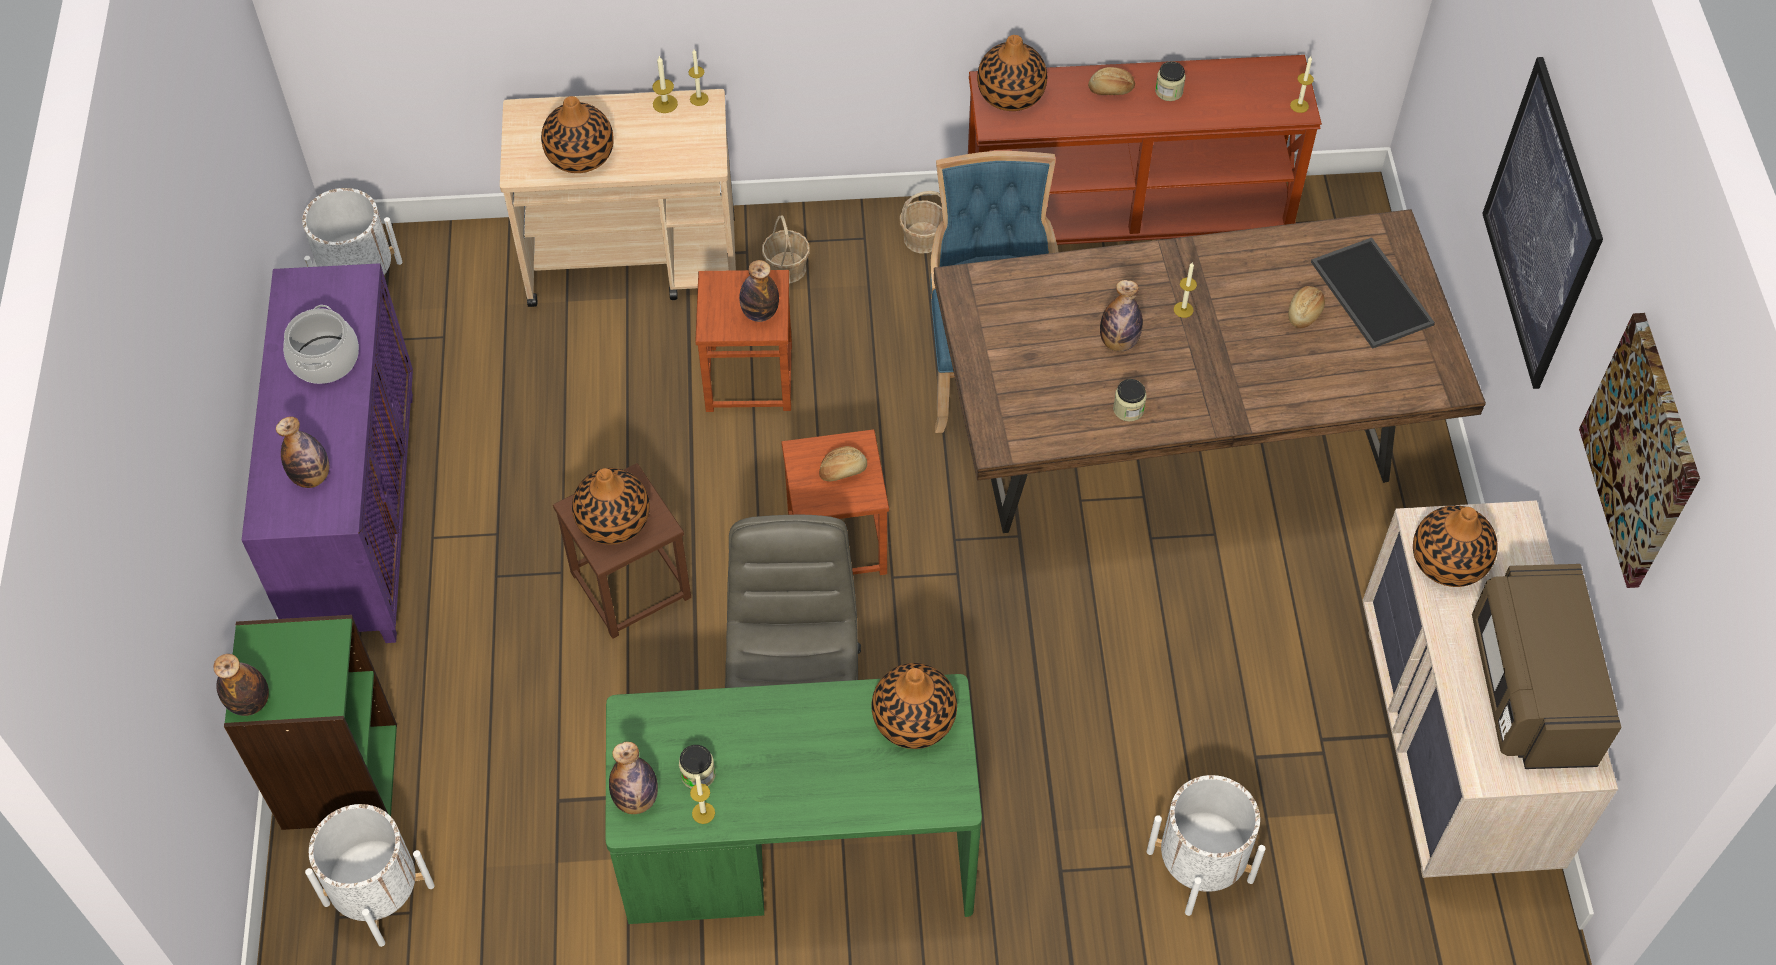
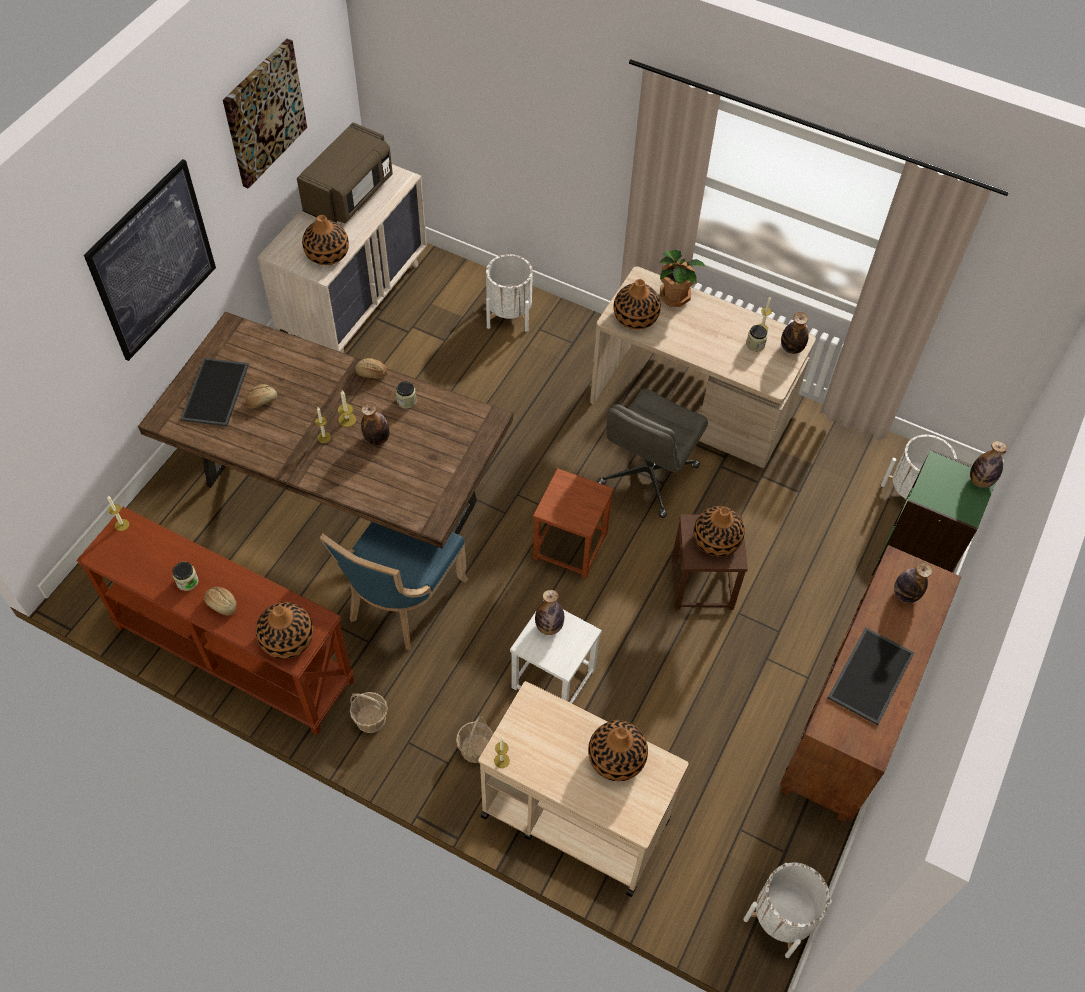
camera: 150 degrees left, 0 degrees up
purple cabinet [242,263,413,643] -> brown cabinet [780,545,961,823]
cooking pot [283,305,359,384] -> tray [828,627,914,725]
green desk [605,674,982,924] -> beige desk [590,266,816,468]
candle [653,56,678,113] -> candle moved to [338,391,356,427]
brown stool [695,270,792,412] -> white stool [510,600,602,704]
bread [819,446,867,481] -> bread moved to [355,358,387,379]
none -> potted plant [660,250,707,307]

